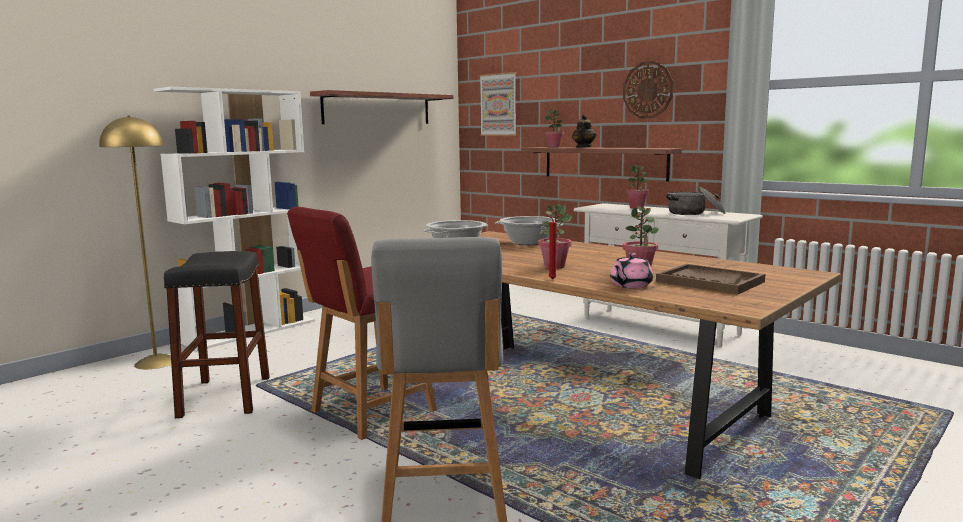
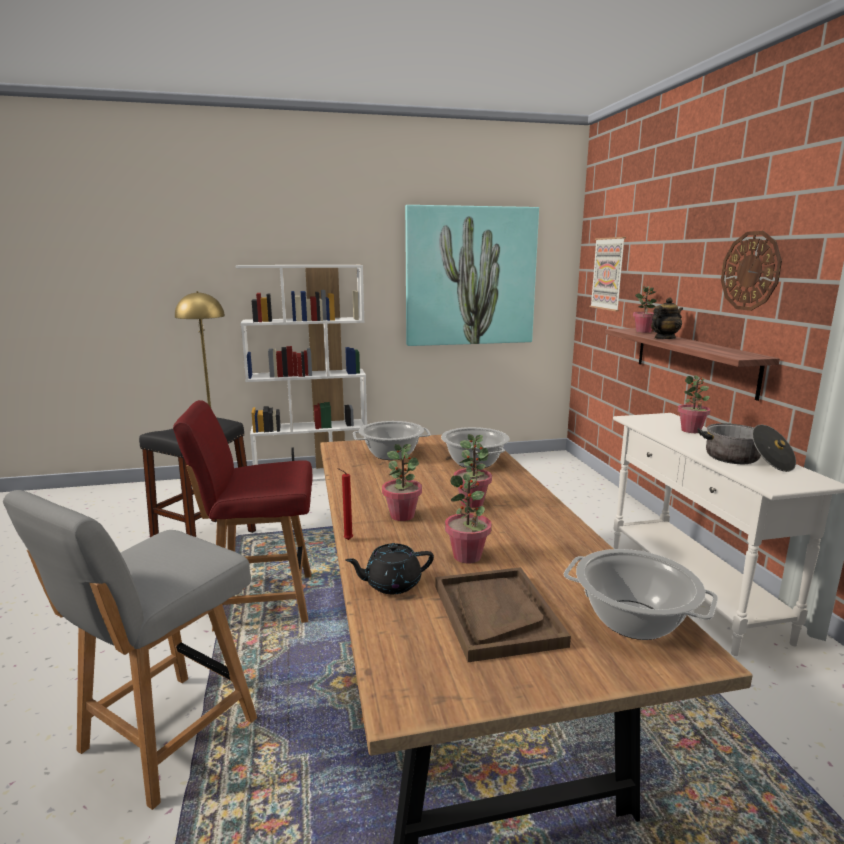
camera: 35 degrees right, 5 degrees up
shelf [310,90,453,124] -> picture [405,205,539,346]
pink teapot [610,253,653,288] -> black teapot [345,543,434,594]
none -> potted plant [454,434,492,508]
none -> cooking pot [564,549,718,640]

